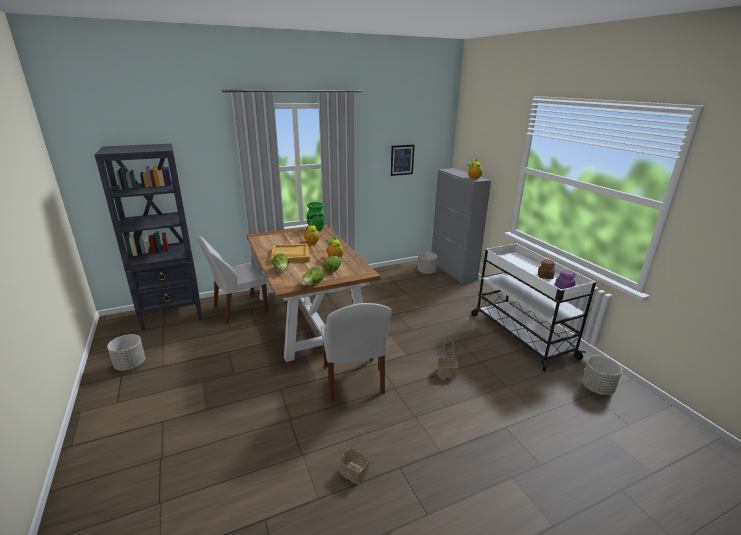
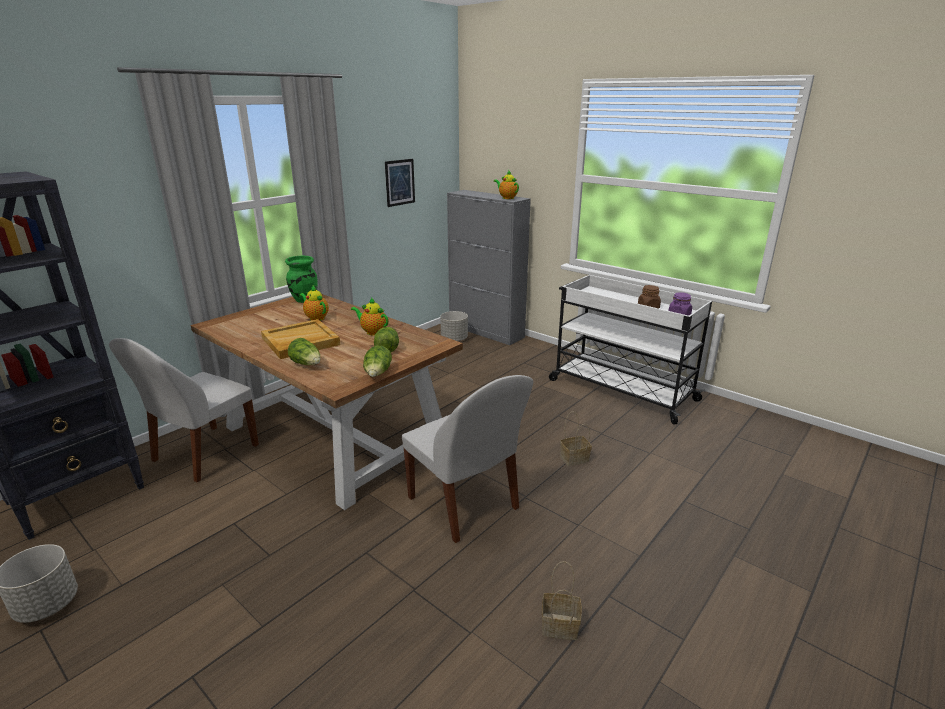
camera: 25 degrees left, 0 degrees up
grey planter [582,356,622,395] -> none

